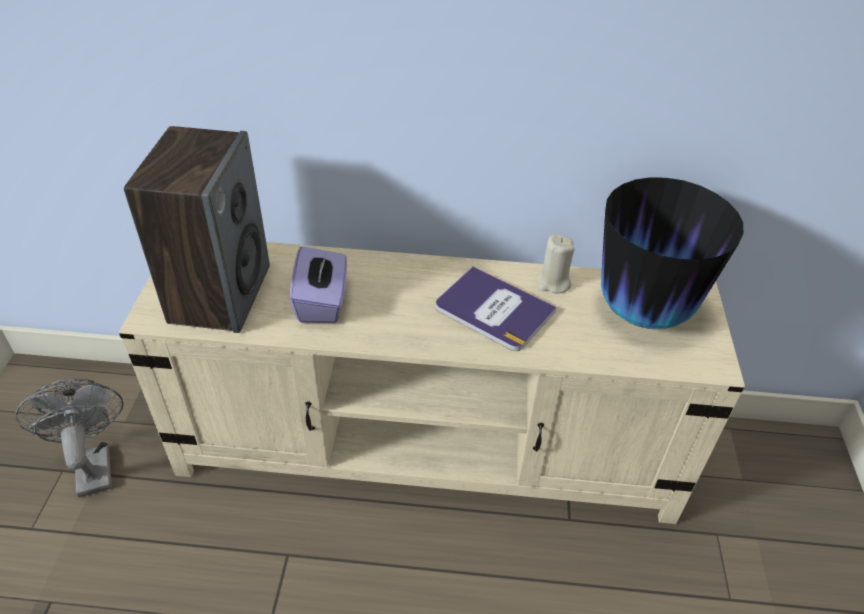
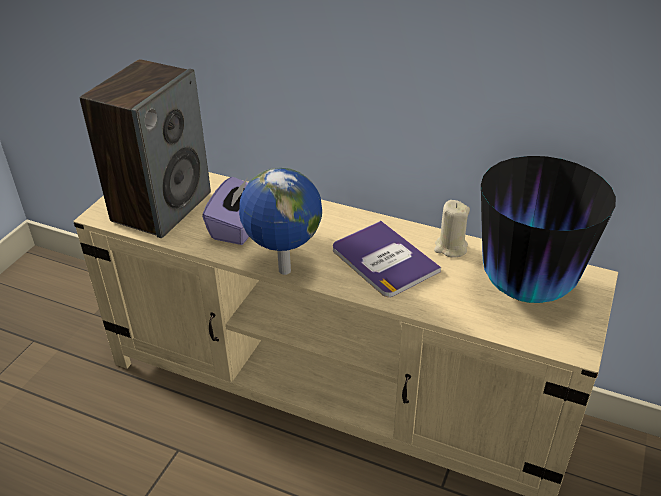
camera: 20 degrees right, 5 degrees down
grey fan [15,378,123,497] -> none
none -> globe [239,168,322,275]

